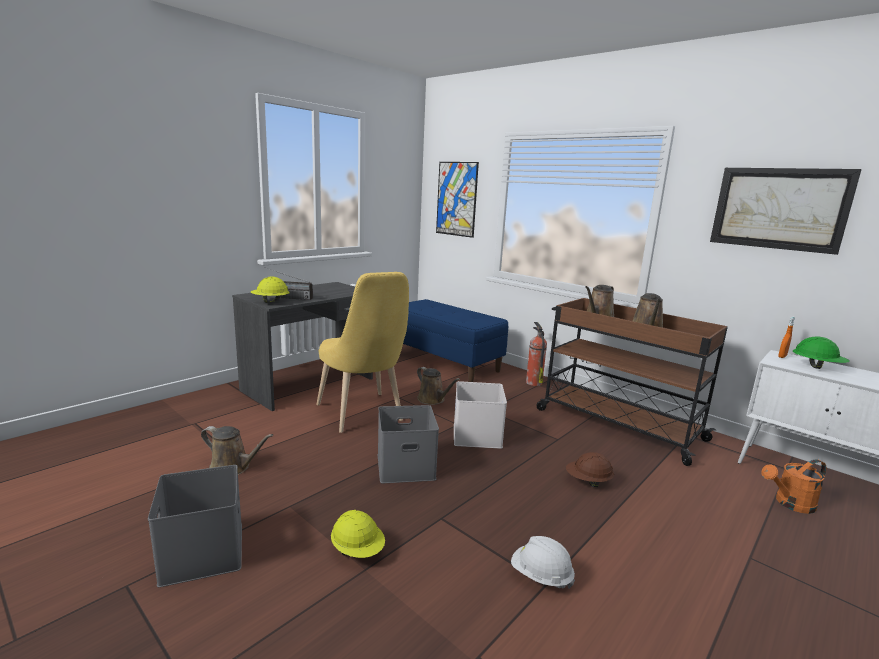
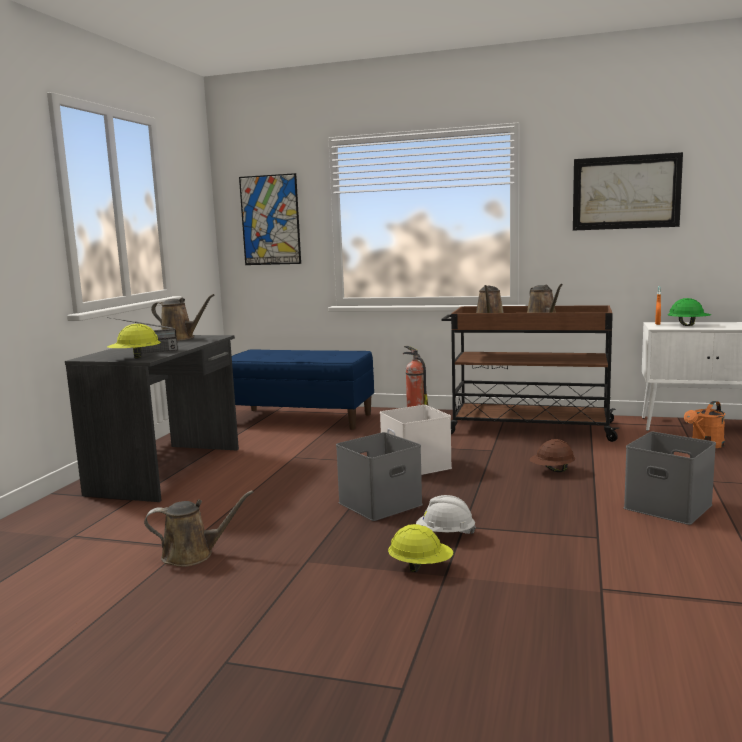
camera: 25 degrees left, 5 degrees down
grey storage box [148,465,242,587] -> grey storage box moved to [624,432,716,525]
yellow chair [316,272,409,433] -> none
brown watering can [417,367,460,405] -> brown watering can moved to [151,294,214,341]
white hard hat [511,536,575,589] -> white hard hat moved to [416,495,476,534]

